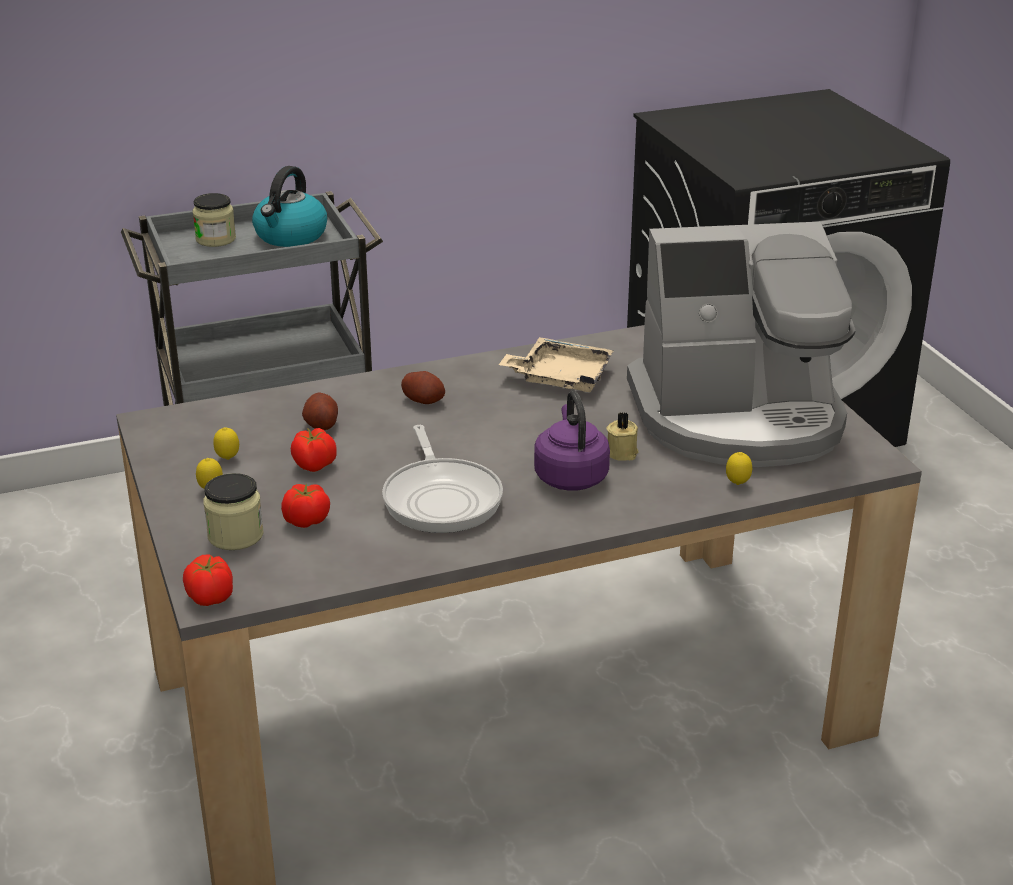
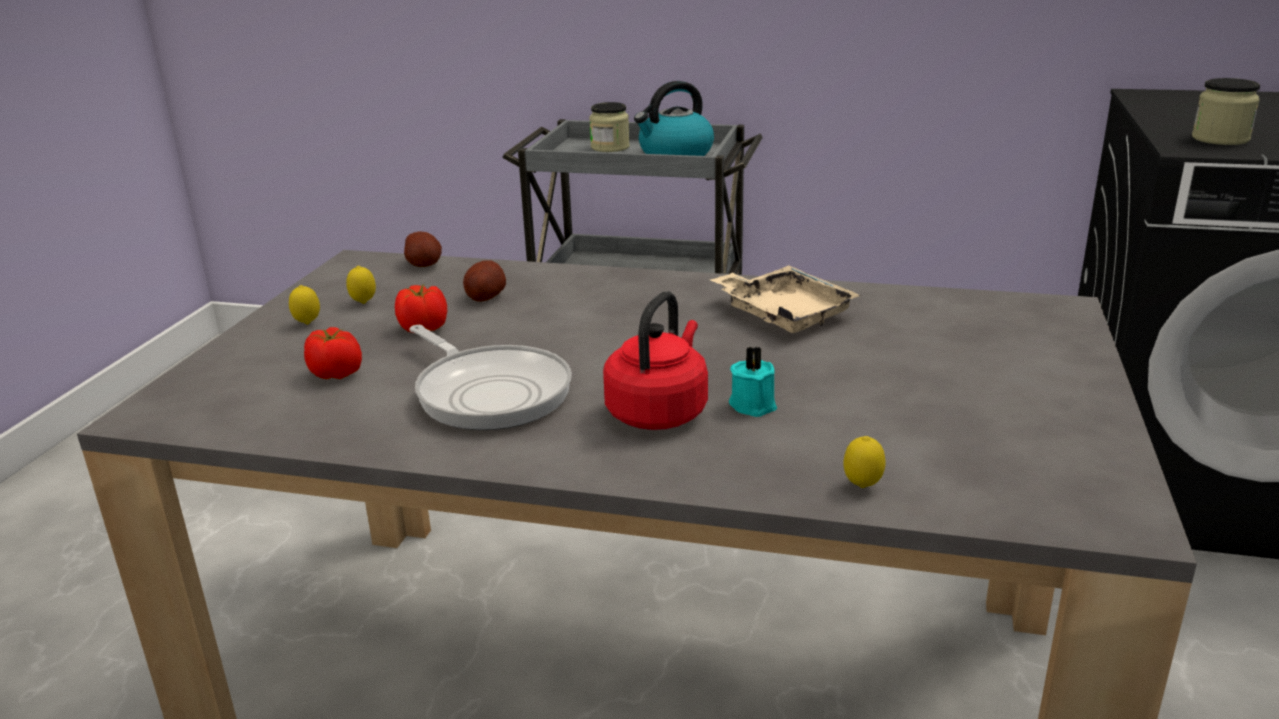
camera: 35 degrees right, 5 degrees down
tomato [183,554,233,606] -> none
jar [203,473,264,550] -> jar moved to [1192,78,1260,145]
frying pan [382,425,503,533] -> frying pan turned 60 degrees counterclockwise [409,325,572,430]
potato [401,371,445,404] -> potato moved to [404,231,442,267]
purple kettle [534,390,610,491] -> red kettle [603,291,708,430]
beige candle [606,412,639,461] -> turquoise candle [729,346,777,417]
coffee machine [627,222,856,467] -> none

